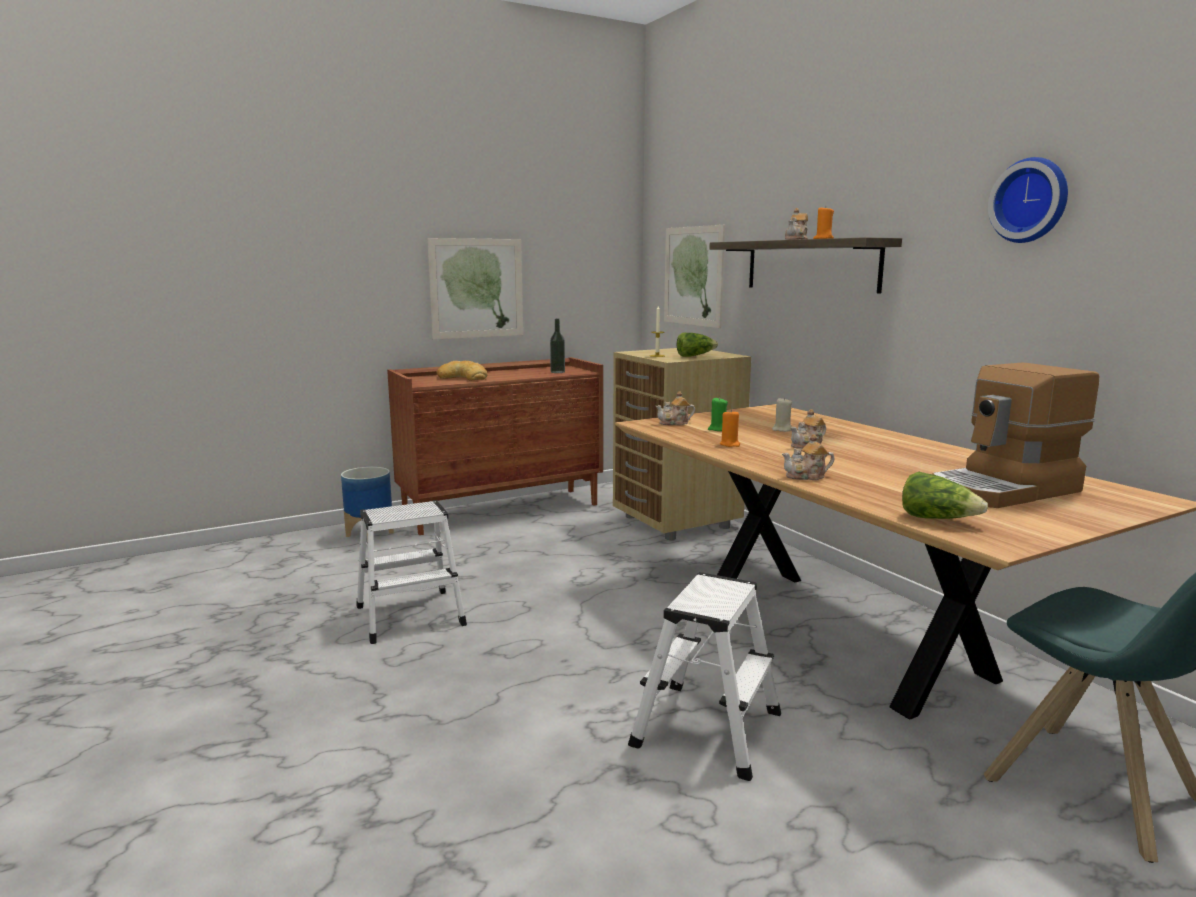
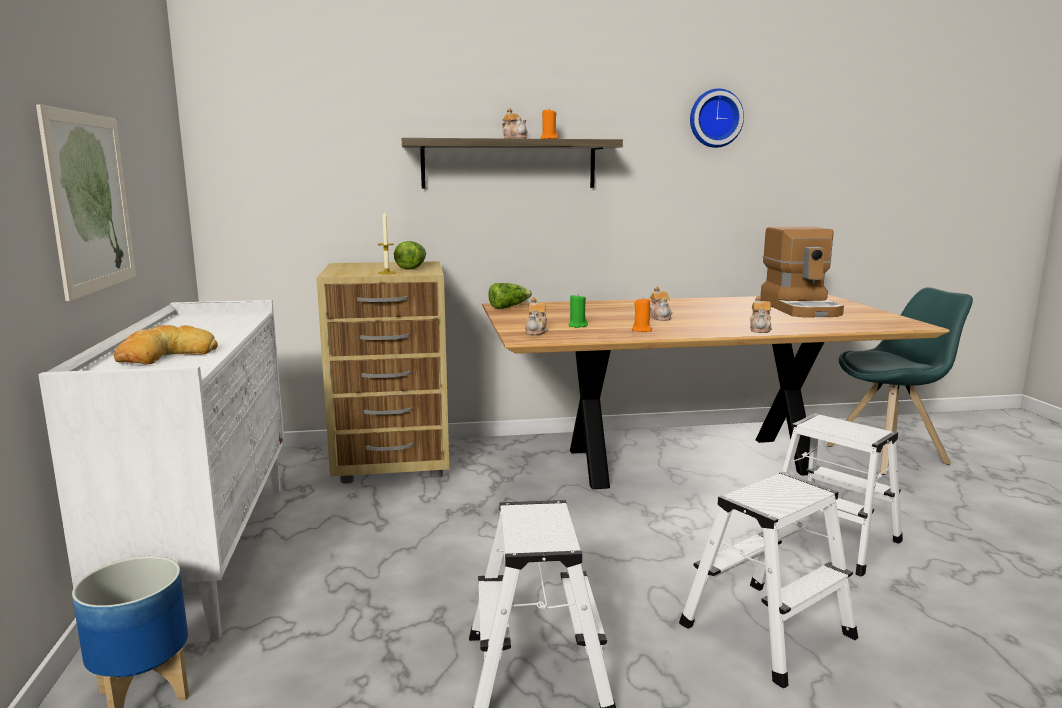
camera: 70 degrees left, 0 degrees up
brown cabinet [387,357,603,535] -> white cabinet [38,300,285,640]
bottle [550,318,565,373] -> none
picture [664,225,725,328] -> none
beige candle [772,397,792,432] -> none
lettuce [902,472,988,519] -> lettuce moved to [489,283,532,309]
none -> white step ladder [679,471,858,688]

